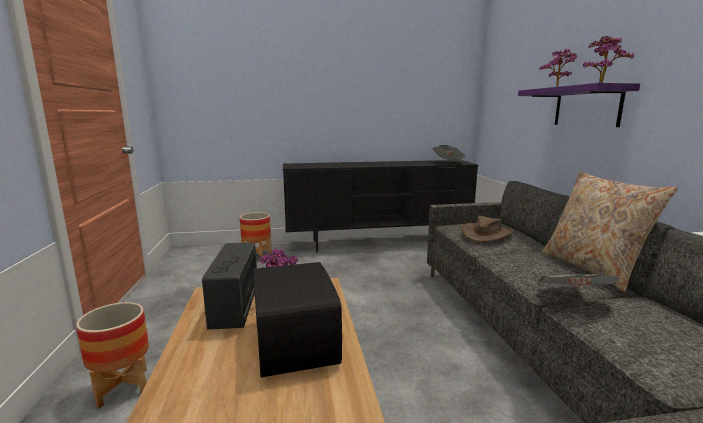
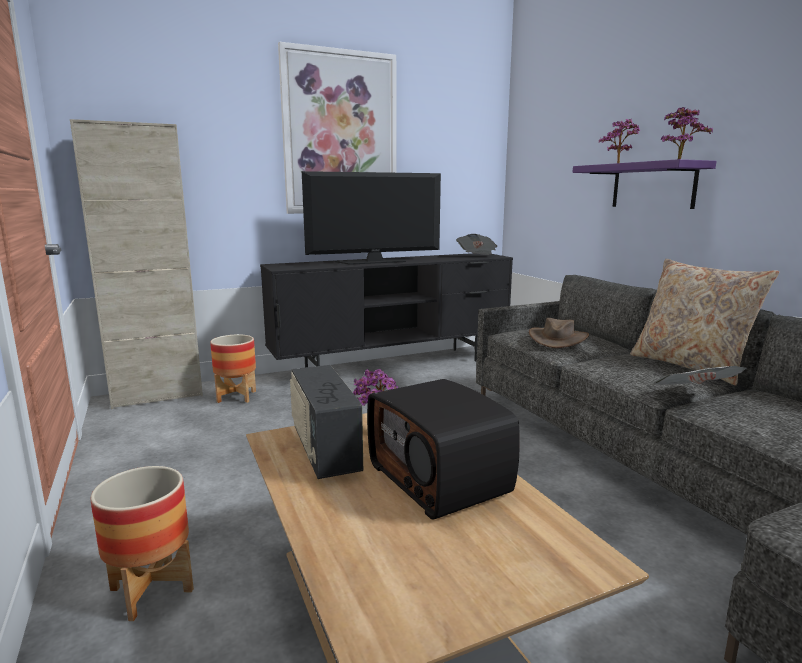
camera: 15 degrees left, 0 degrees up
none -> beige cabinet [70,119,203,409]
none -> picture [278,42,397,214]
none -> television [302,171,441,265]

